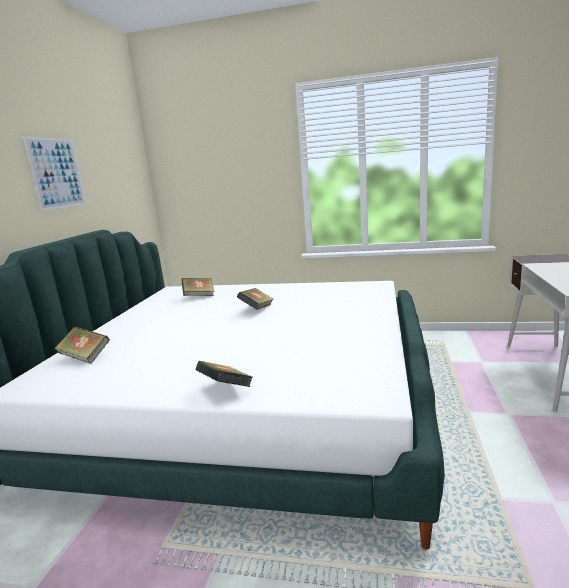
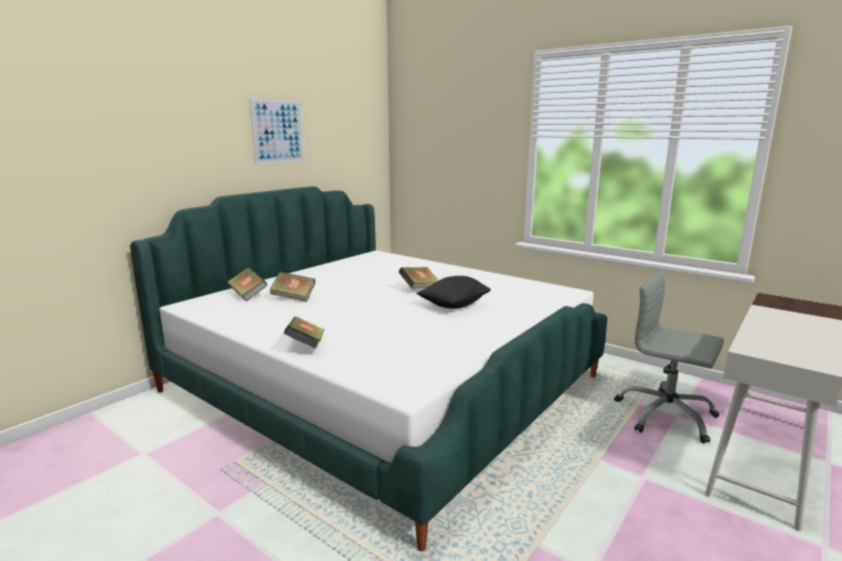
camera: 25 degrees right, 0 degrees up
book [182,278,214,296] -> book moved to [270,272,315,302]
none -> black pillow [417,276,491,309]
none -> grey office chair [614,271,724,443]

